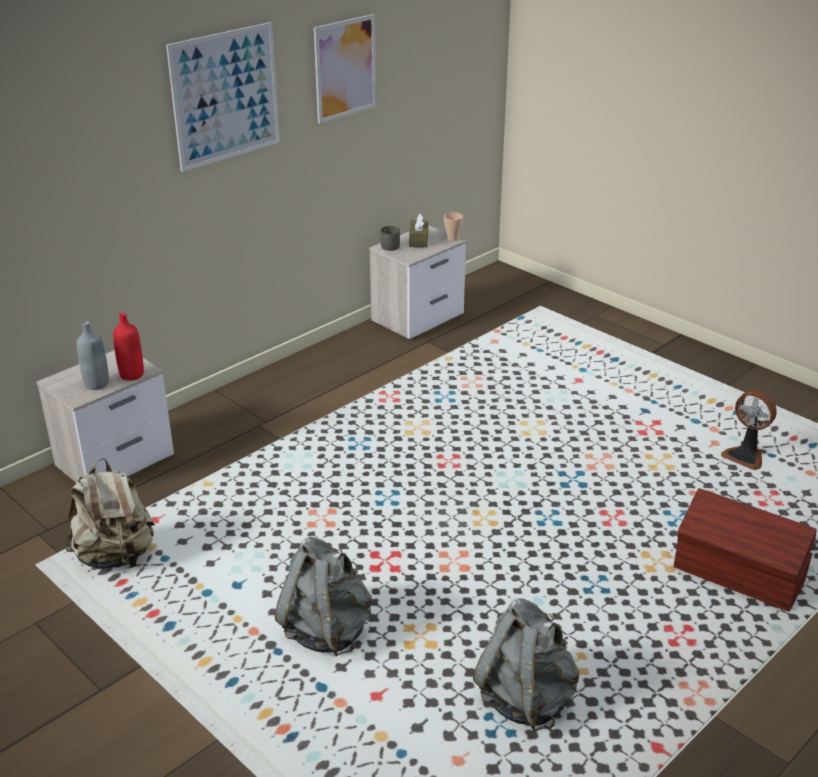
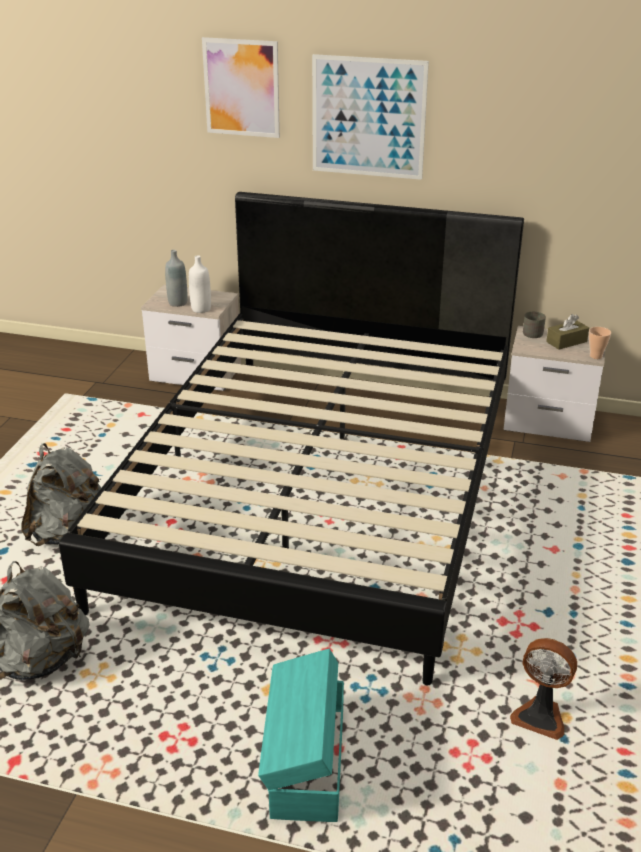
camera: 60 degrees right, 0 degrees up
beige backpack [64,458,155,570] -> none
red bottle [113,313,144,381] -> white bottle [189,255,211,313]
picture [314,14,376,123] -> picture moved to [202,37,280,138]
brown storage box [674,488,816,612] -> turquoise storage box [258,649,344,822]
fan [721,390,777,470] -> fan turned 75 degrees counterclockwise [510,638,577,740]
none -> black bed [59,192,524,686]

